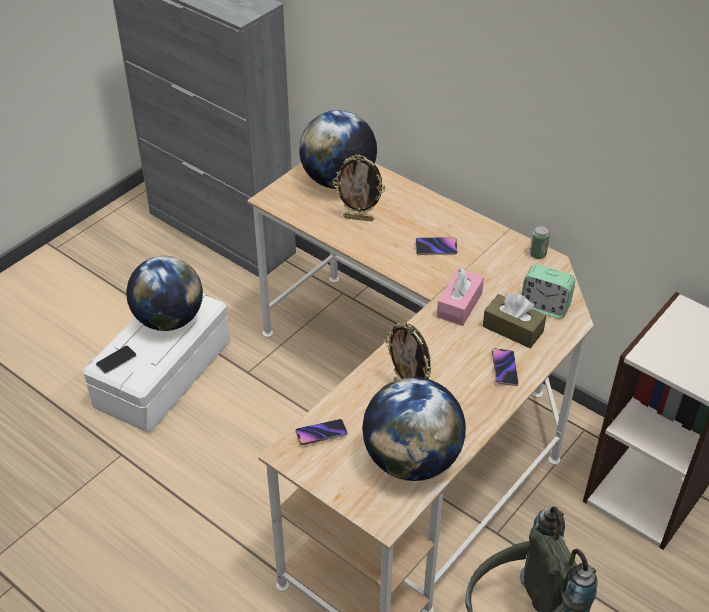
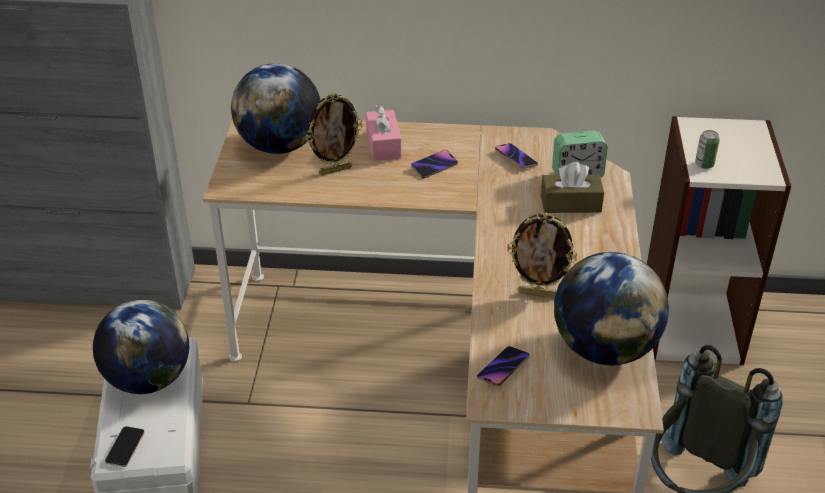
camera: 35 degrees left, 5 degrees down
pink tissue box [437,268,484,326] -> pink tissue box moved to [366,105,401,161]
phone [492,348,518,386] -> phone moved to [495,143,538,169]
can [529,225,550,259] -> can moved to [695,130,720,169]

